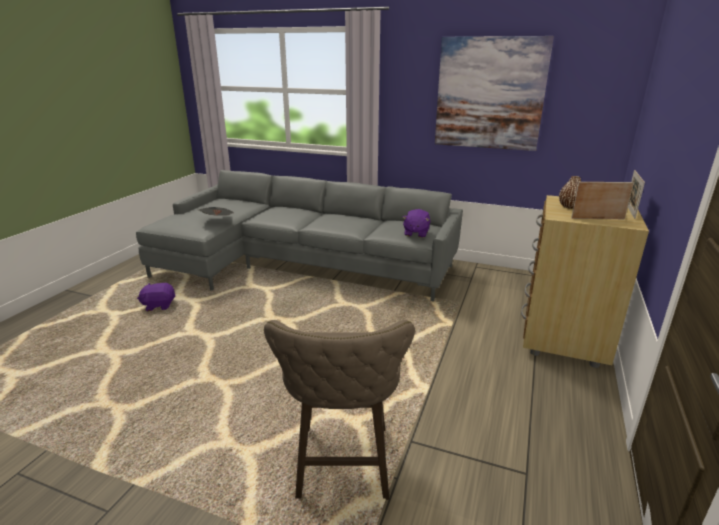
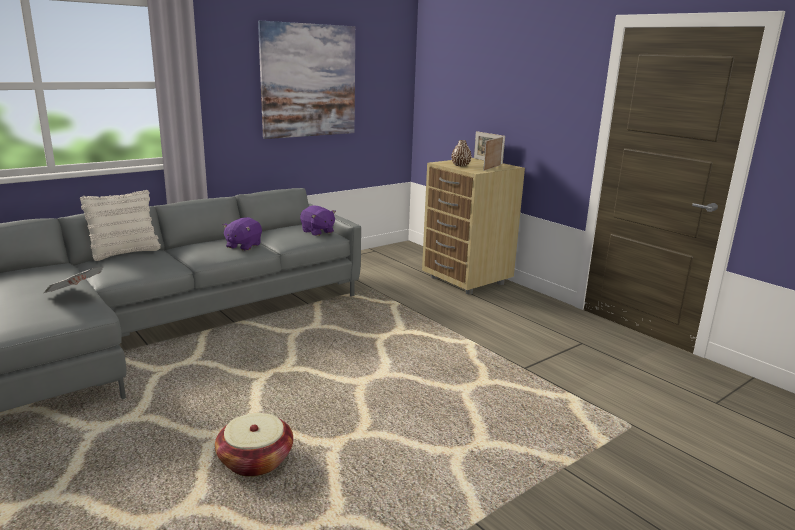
camera: 60 degrees left, 5 degrees down
purple plush toy [137,283,175,311] -> purple plush toy moved to [222,217,262,251]
beige stool [264,320,415,500] -> none
none -> beige pillow [80,190,161,261]
none -> basket [215,413,293,477]

